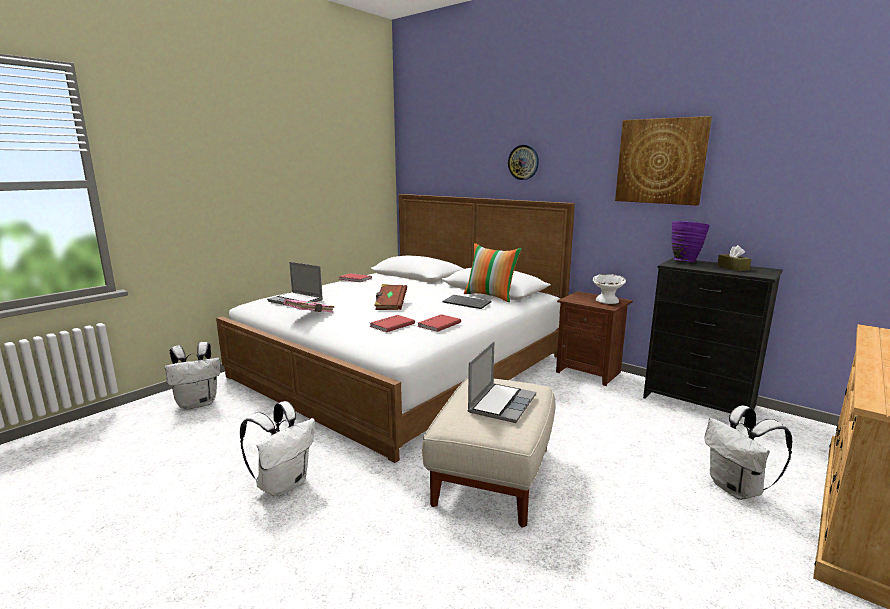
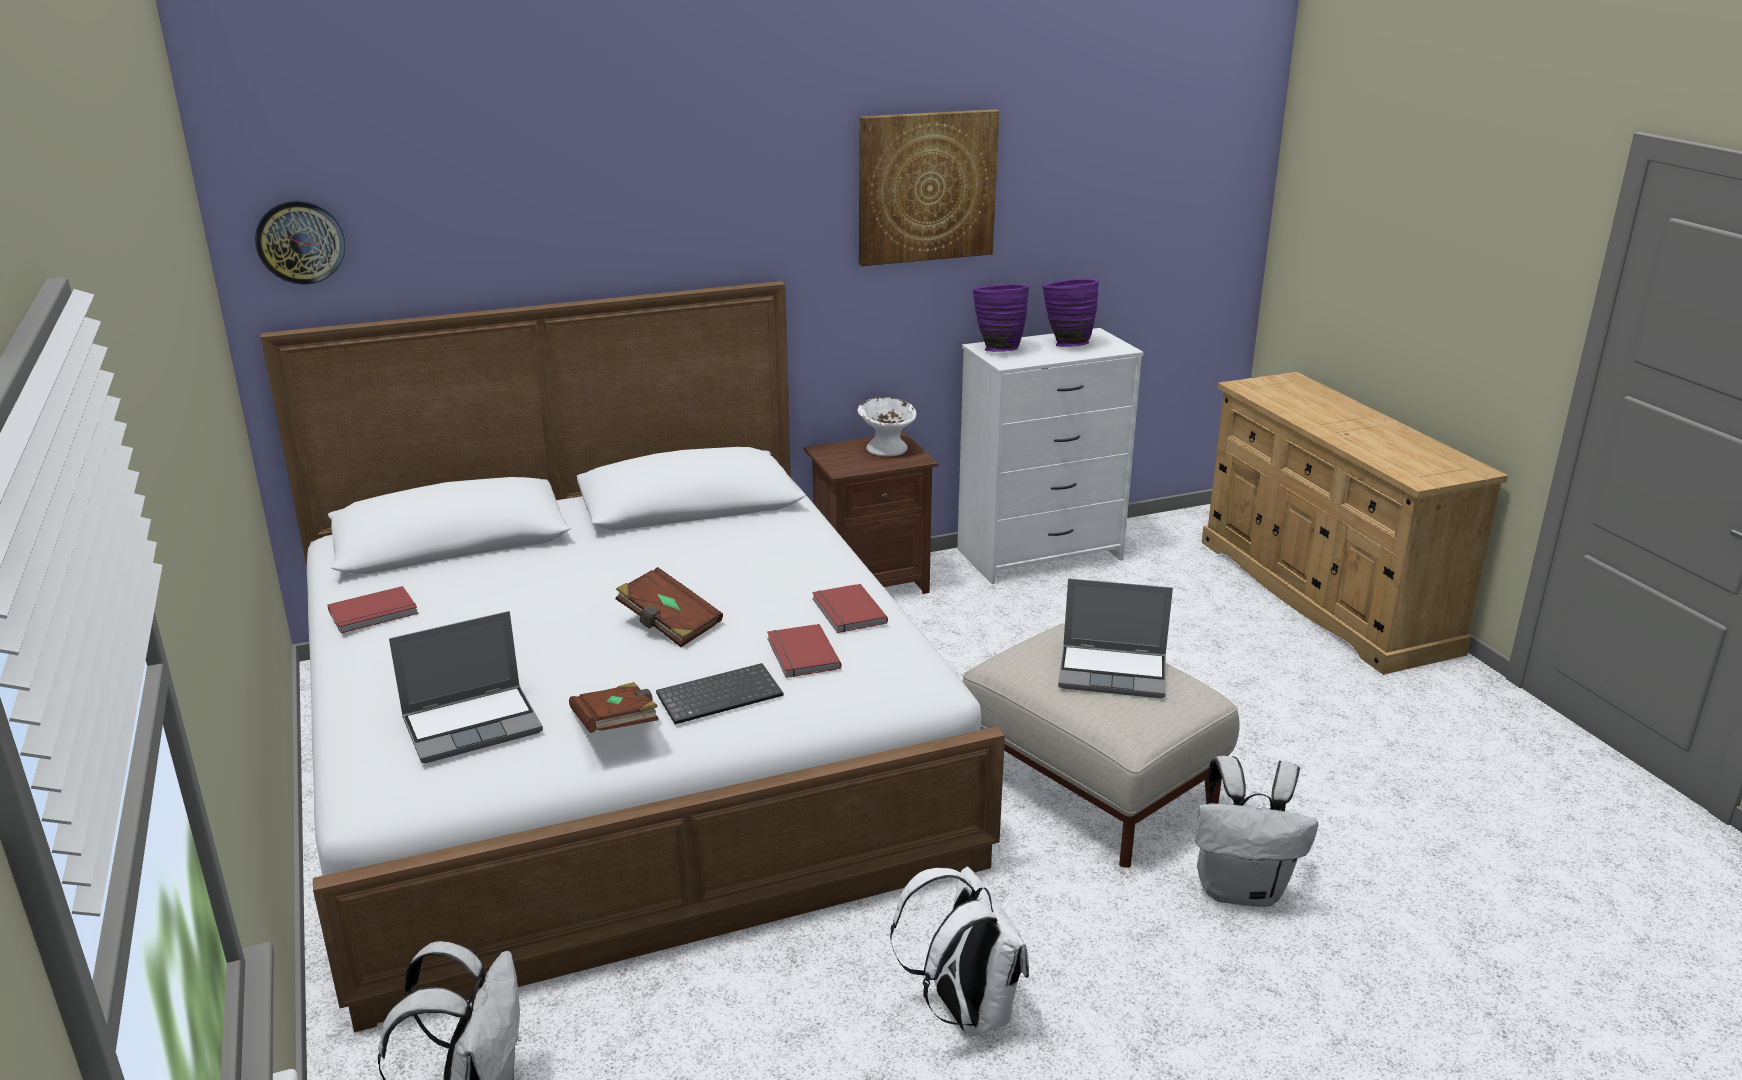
camera: 60 degrees left, 10 degrees up
pink book [283,299,334,313] -> brown book [569,682,658,733]
keyboard [443,295,491,309] -> keyboard moved to [656,663,783,724]
pillow [464,243,522,302] -> none
laptop [468,341,536,423] -> laptop turned 135 degrees clockwise [1058,578,1173,698]
wall clock [508,145,539,180] -> wall clock moved to [255,200,345,285]
black dresser [643,258,783,427] -> white dresser [957,328,1144,584]
white backpack [704,406,792,500] -> white backpack moved to [1195,756,1318,907]
brown tissue box [717,245,752,271] -> purple vase [1042,278,1099,347]

